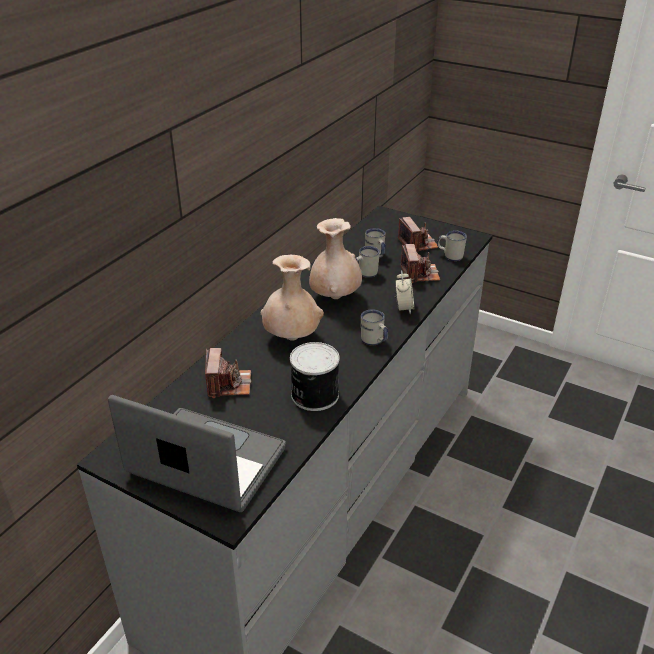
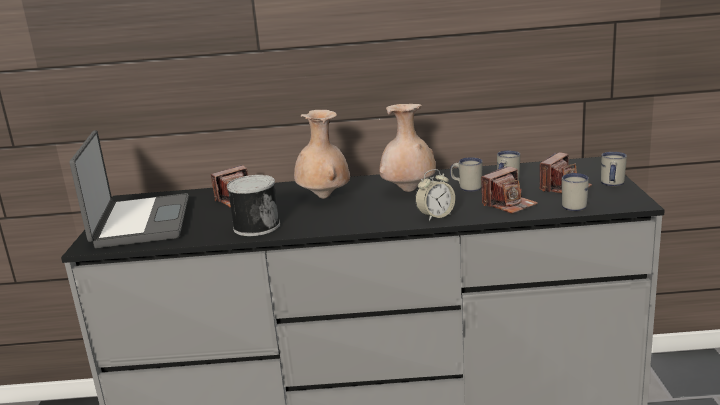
camera: 60 degrees right, 15 degrees down
white mug [361,309,388,346] -> white mug moved to [601,152,627,186]

